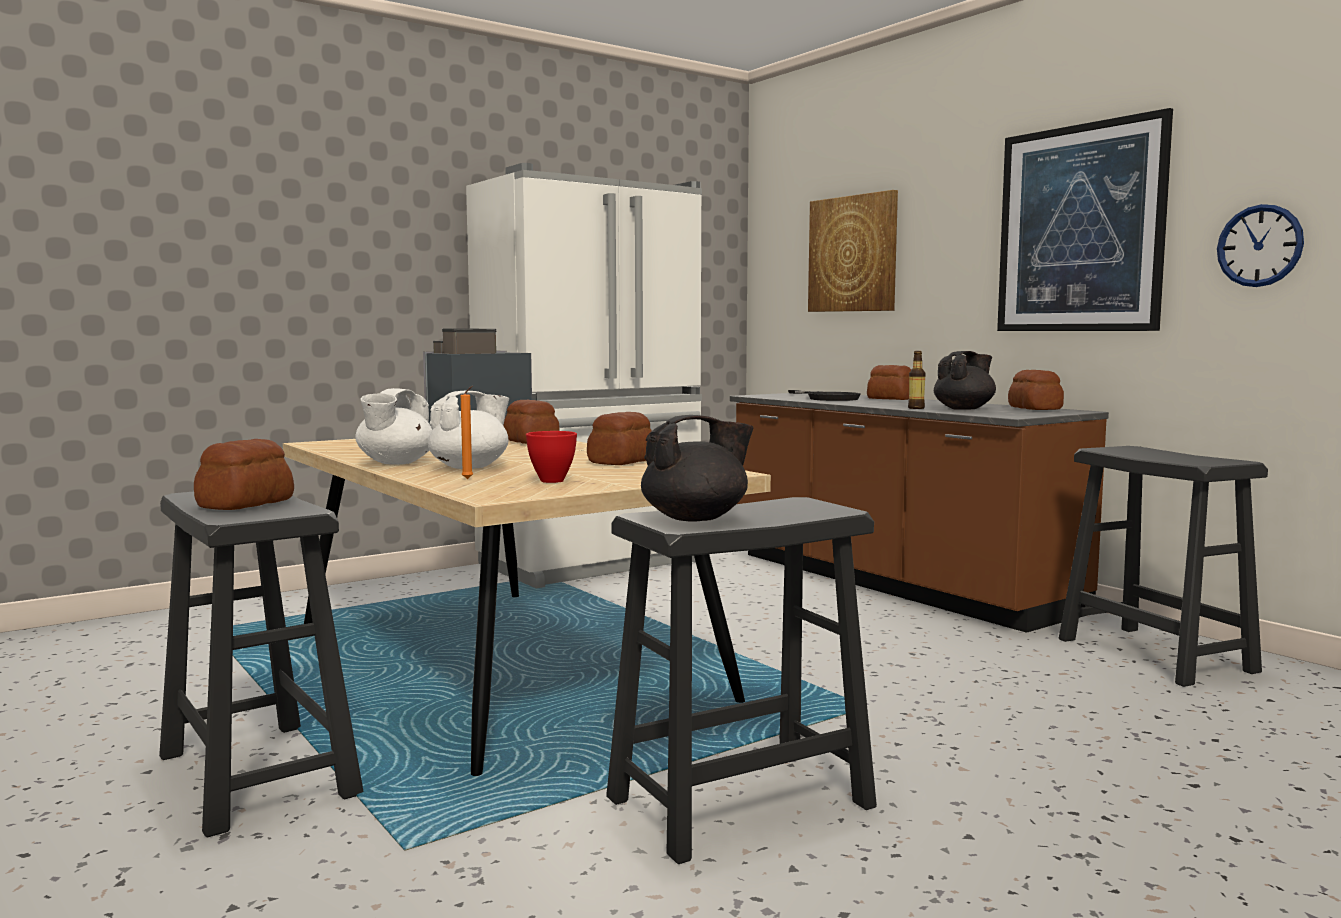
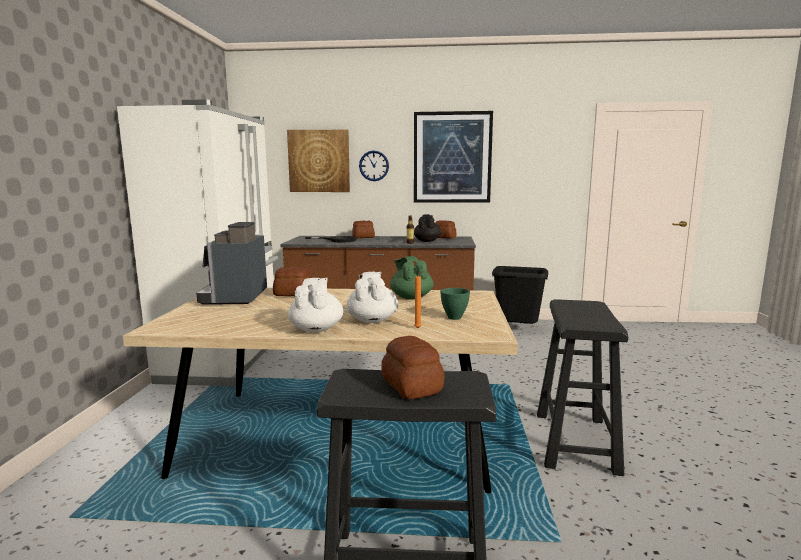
camera: 50 degrees left, 5 degrees up
white teapot [355,388,432,464] -> white teapot turned 150 degrees counterclockwise [288,278,343,333]
red bowl [526,431,577,483] -> green bowl [440,288,470,320]
bread [587,412,652,465] -> green teapot [390,256,433,300]
black teapot [641,415,753,522] -> none
black stool [1059,446,1268,687] -> black trash can [492,266,548,324]
wall clock [1217,204,1304,287] -> wall clock moved to [359,150,389,181]

